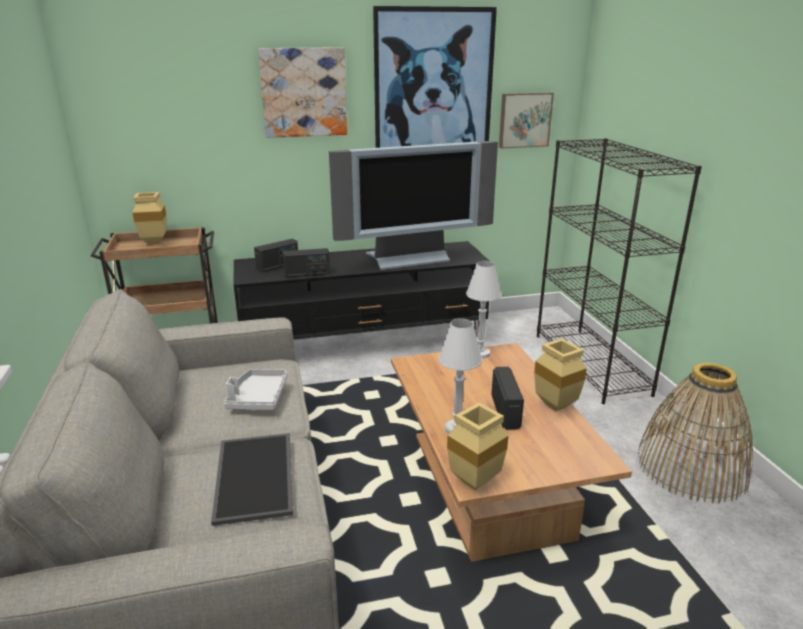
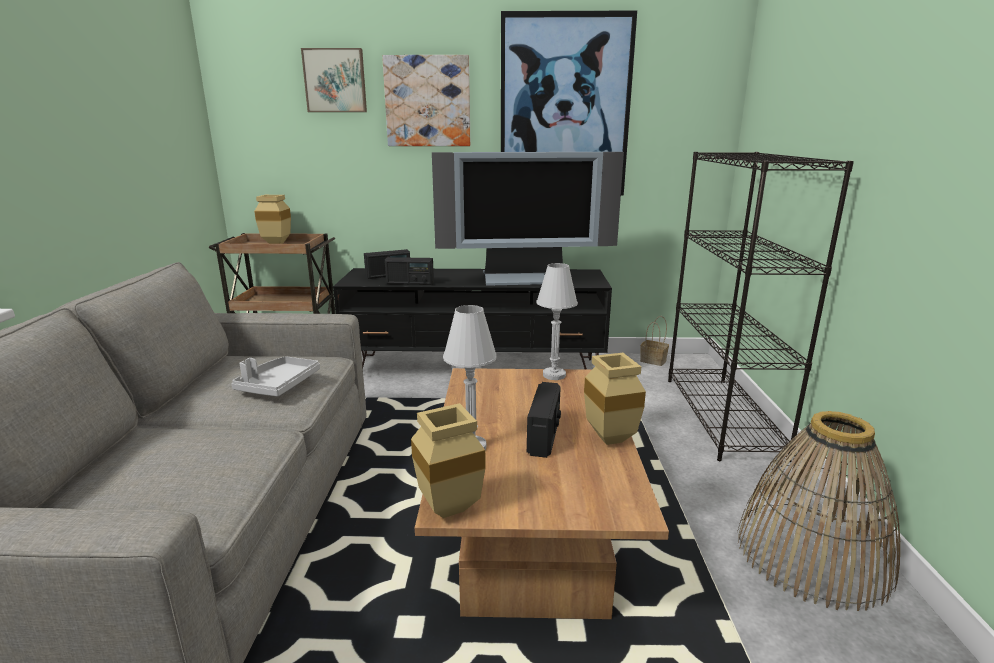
camera: 15 degrees right, 5 degrees down
tray [211,433,293,526] -> none
picture [499,92,554,148] -> picture moved to [301,48,367,112]
none -> basket [640,316,669,366]

